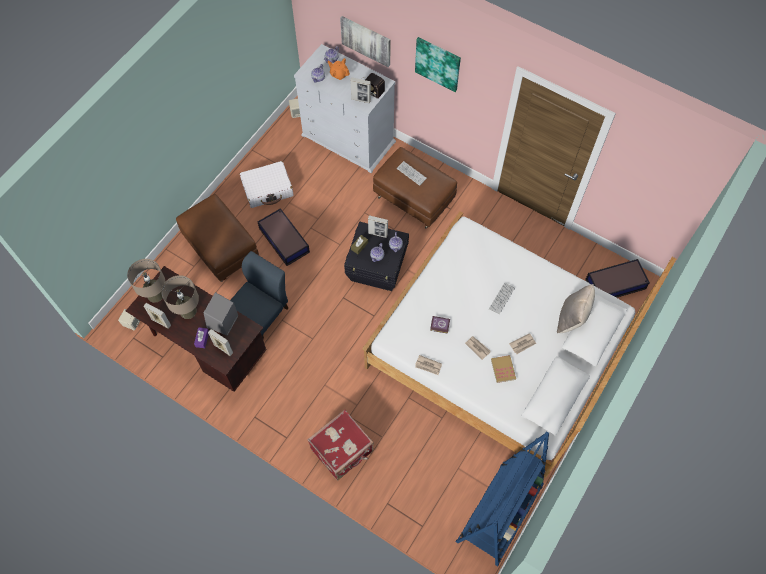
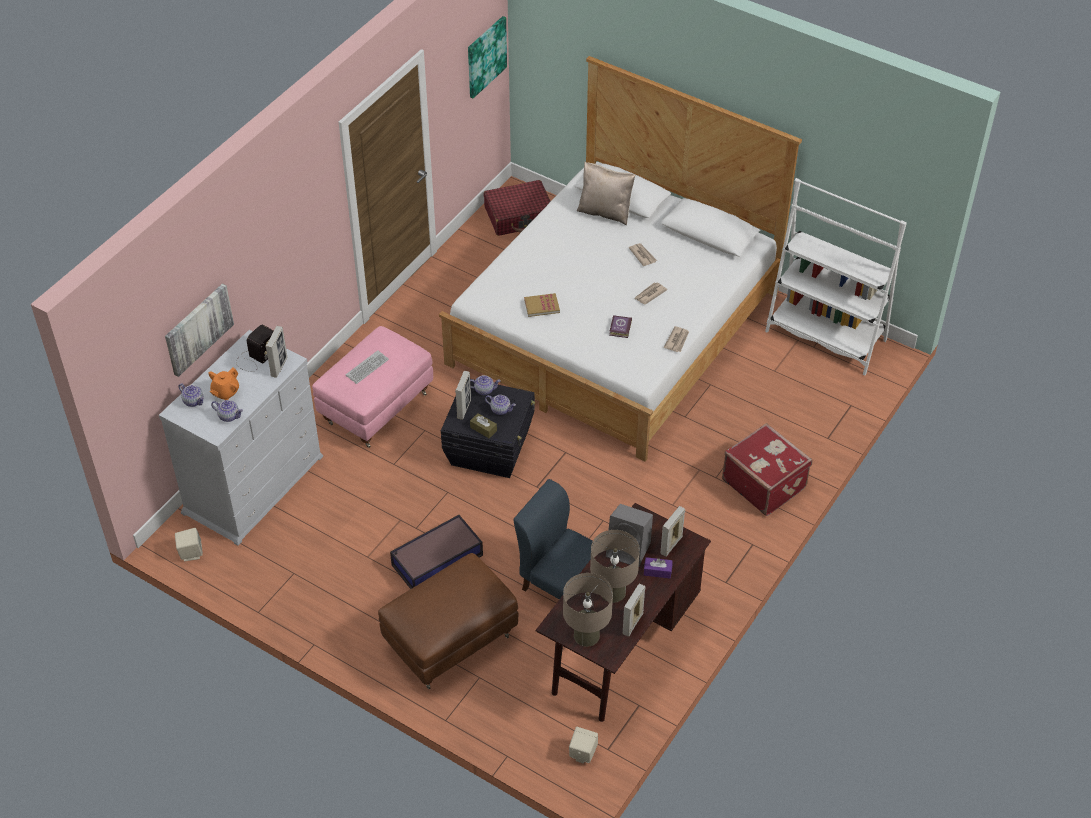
camera: 90 degrees left, 15 degrees down
white suitcase [240,161,294,208] -> none
brown ottoman [373,147,457,228] -> pink ottoman [312,326,433,448]
picture [415,37,461,92] -> picture moved to [468,16,507,98]
blue bookcase [455,431,549,566] -> white bookcase [765,178,907,376]
keyboard [489,283,515,314] -> none
book [491,355,516,383] -> book moved to [524,293,560,317]
storage box [585,259,650,298] -> red suitcase [484,180,551,236]

